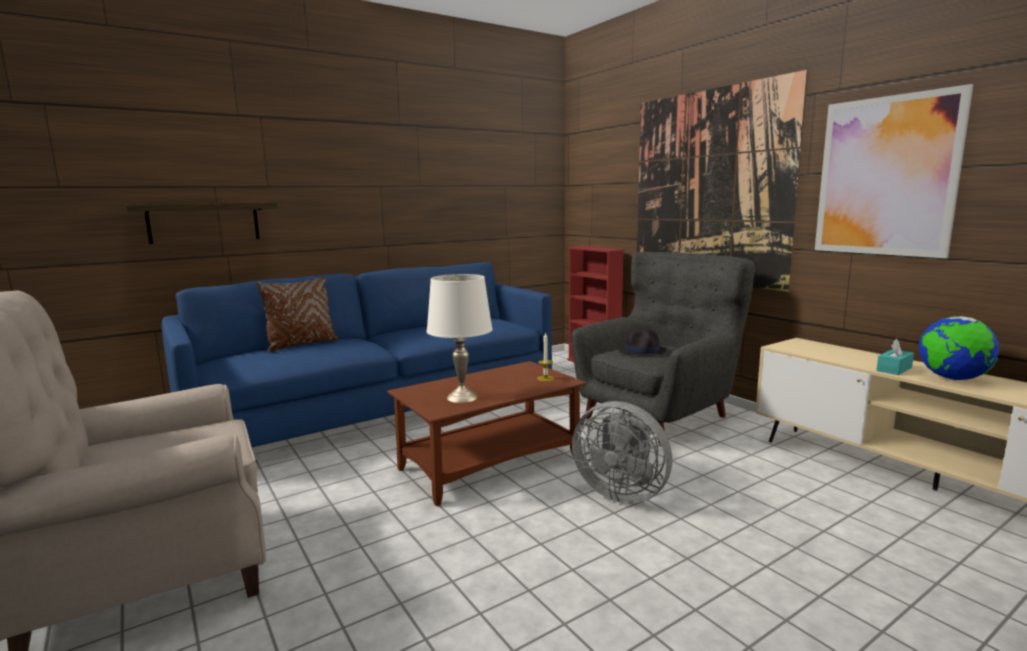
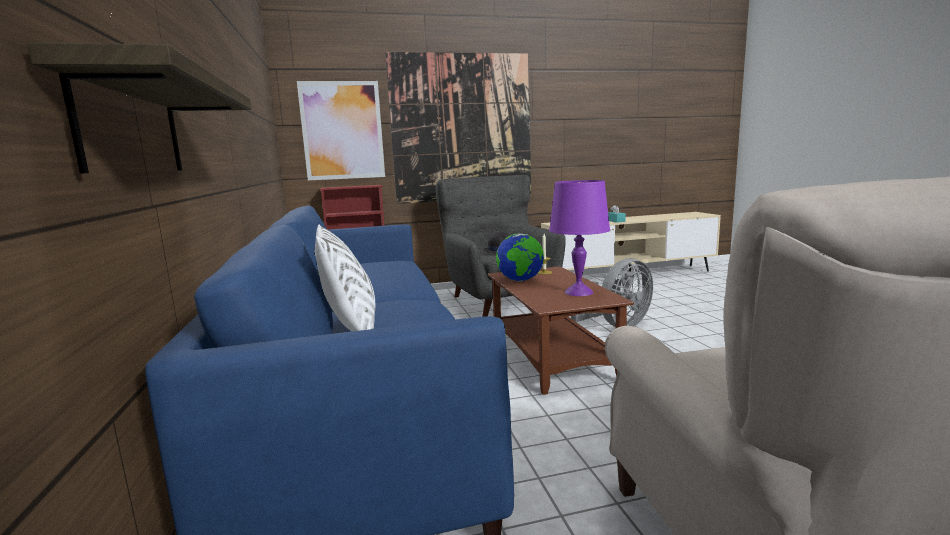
camera: 70 degrees left, 0 degrees up
brown pillow [256,277,338,352] -> white pillow [315,225,375,331]
white table lamp [427,274,493,403] -> purple table lamp [549,180,610,296]
picture [815,84,973,258] -> picture moved to [297,81,385,180]
globe [919,316,999,380] -> globe moved to [496,233,544,281]

